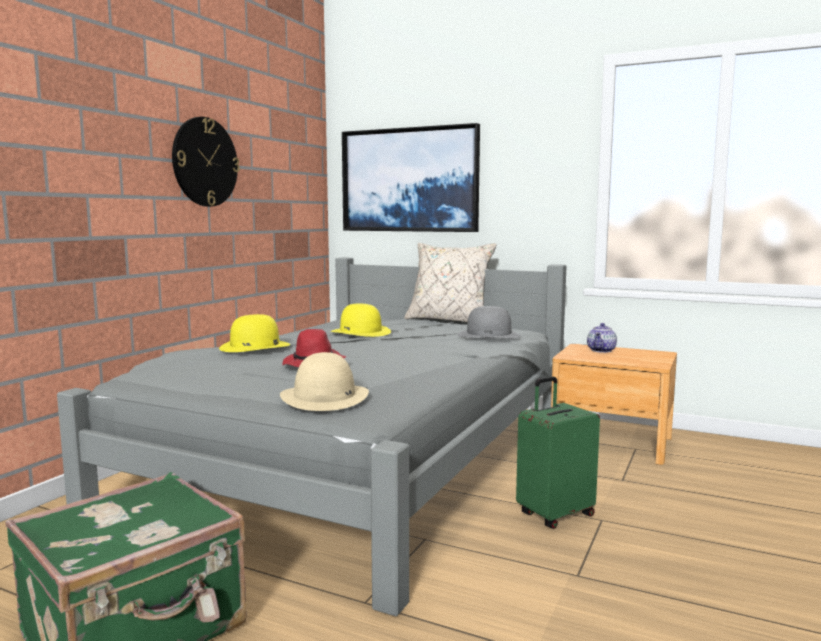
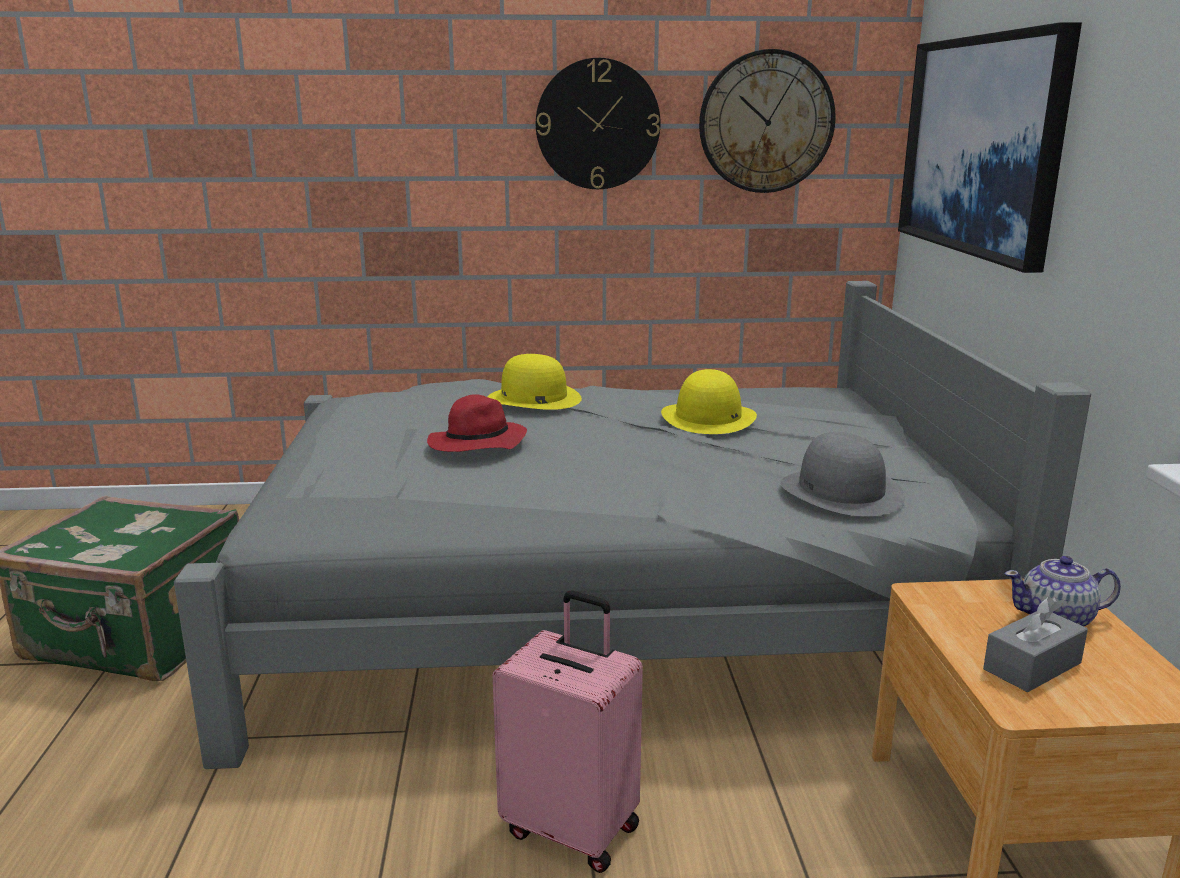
camera: 60 degrees right, 10 degrees up
beige hat [280,352,369,411] -> none
beige pillow [404,243,497,323] -> none
green suitcase [516,377,600,529] -> pink suitcase [493,591,643,873]
none -> wall clock [699,49,836,193]
none -> grey tissue box [983,597,1088,692]

